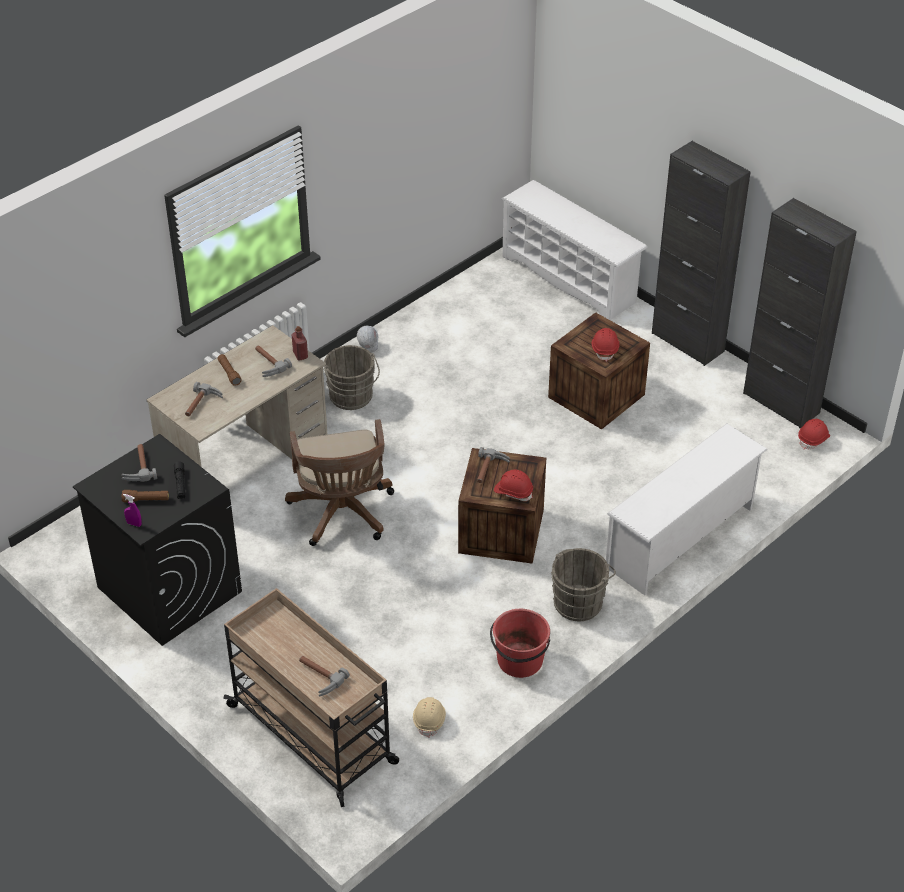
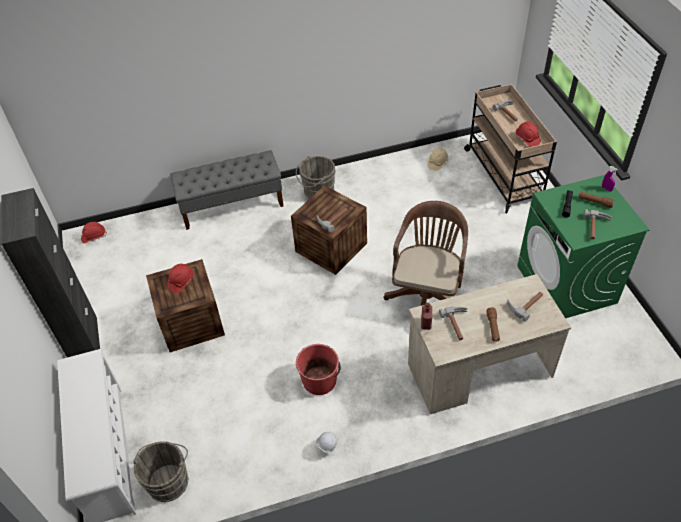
camera: 150 degrees left, 5 degrees up
black washing machine [73,434,242,646] -> green washing machine [517,175,649,318]
grey bucket [324,345,380,410] -> grey bucket moved to [133,441,189,502]
red bucket [490,609,550,678] -> red bucket moved to [296,344,341,395]
red hard hat [494,470,533,501] -> red hard hat moved to [516,122,541,147]
white shoe rack [606,423,768,595] -> grey bench [170,150,284,230]
black cabinet [743,198,857,428] -> none

